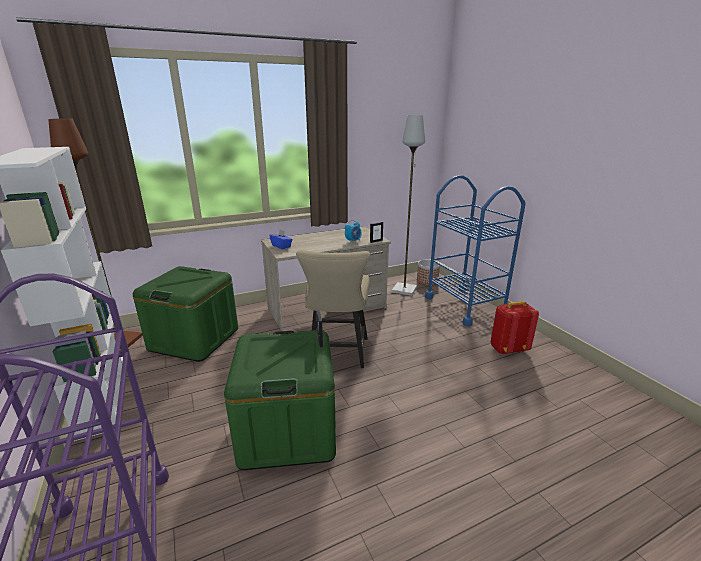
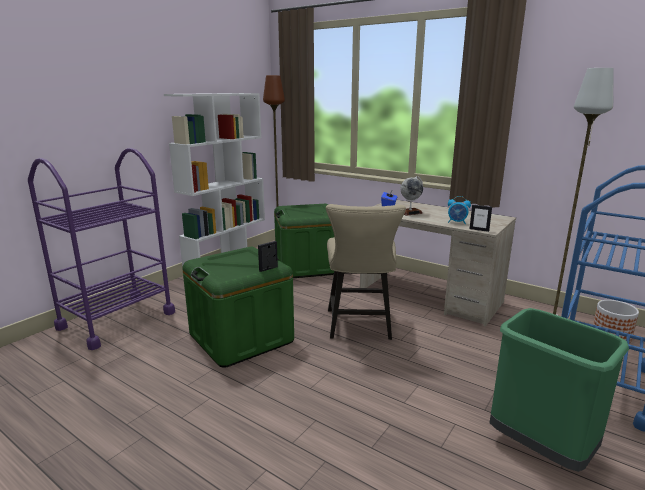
camera: 60 degrees right, 5 degrees down
beige chair [296,250,371,368] -> beige chair turned 60 degrees counterclockwise [326,204,406,340]
red backpack [491,301,539,354] -> green trash can [490,308,629,472]
none -> globe [400,176,423,216]

